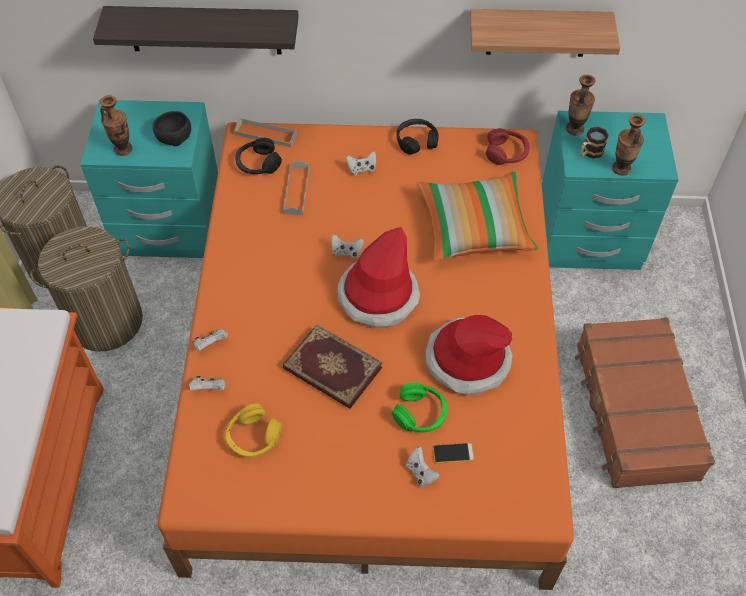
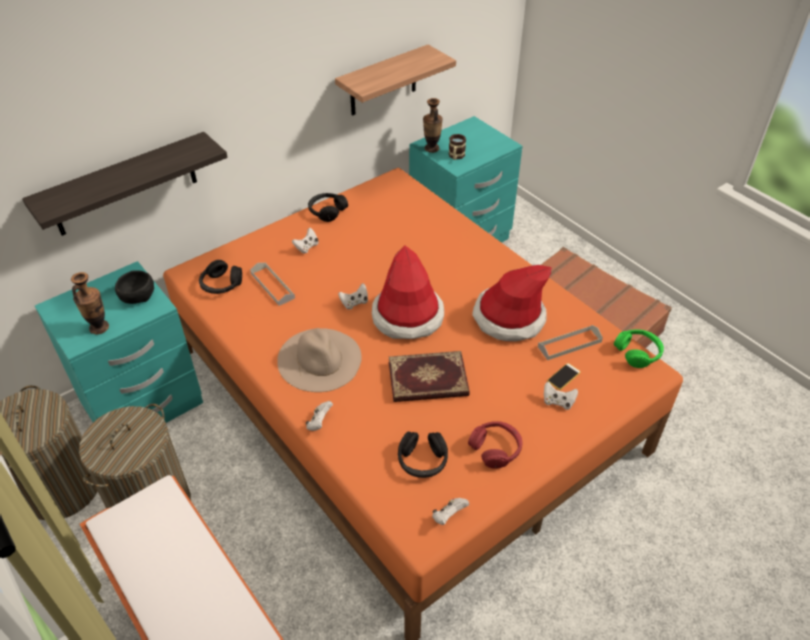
camera: 40 degrees left, 10 degrees down
white game controller [189,376,225,391] -> white game controller moved to [432,498,469,525]
yellow headphones [226,404,282,458] -> black headphones [398,431,448,478]
grey tray [234,118,297,147] -> grey tray moved to [538,325,603,360]
green headphones [392,383,447,432] -> green headphones moved to [614,329,664,368]
pillow [417,172,539,262] -> none
red headphones [486,128,530,165] -> red headphones moved to [468,421,522,469]
vase [612,114,645,176] -> none
none -> beige hat [277,328,362,392]

